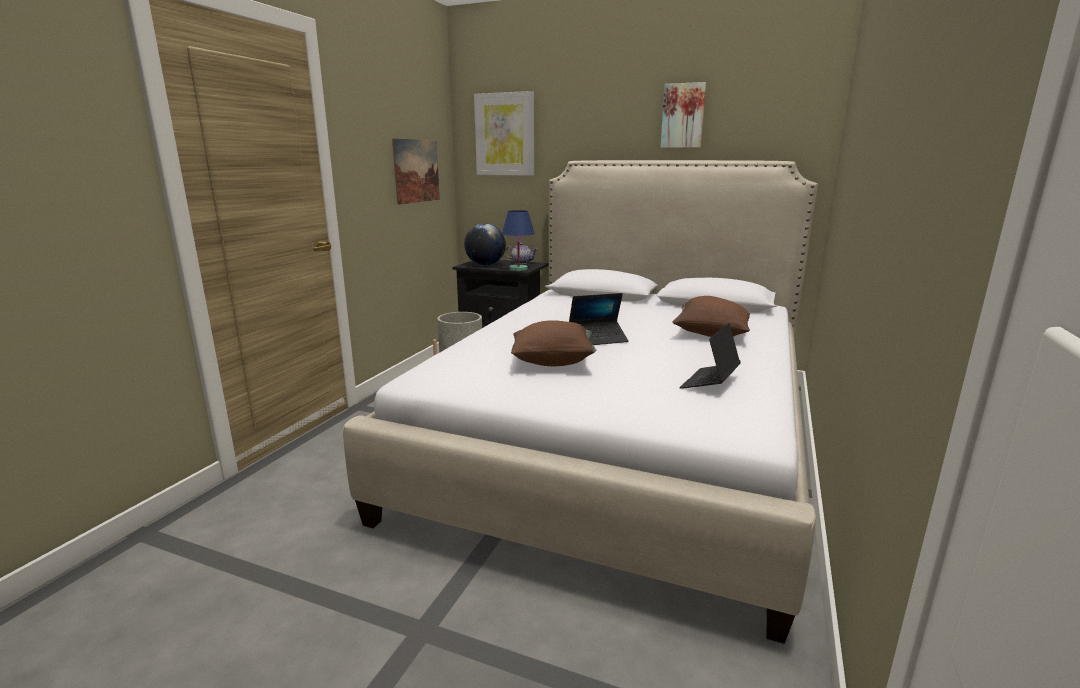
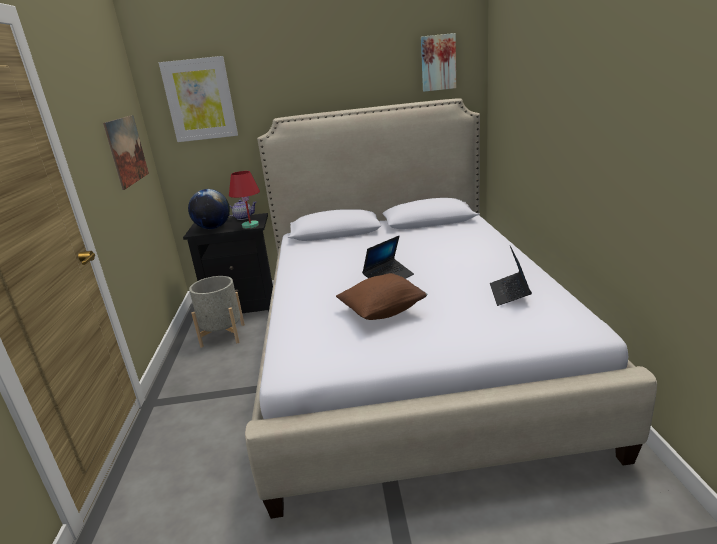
camera: 25 degrees left, 5 degrees up
blue table lamp [502,210,535,271] -> red table lamp [229,171,260,229]
picture [660,82,706,148] -> picture moved to [421,33,456,92]
brown pillow [672,296,750,337] -> none

